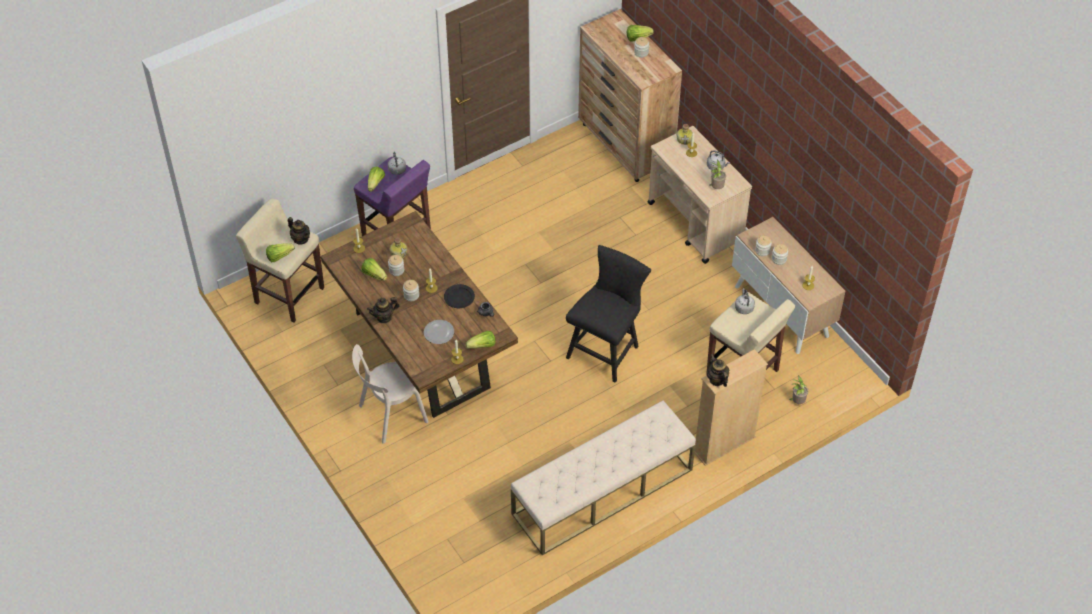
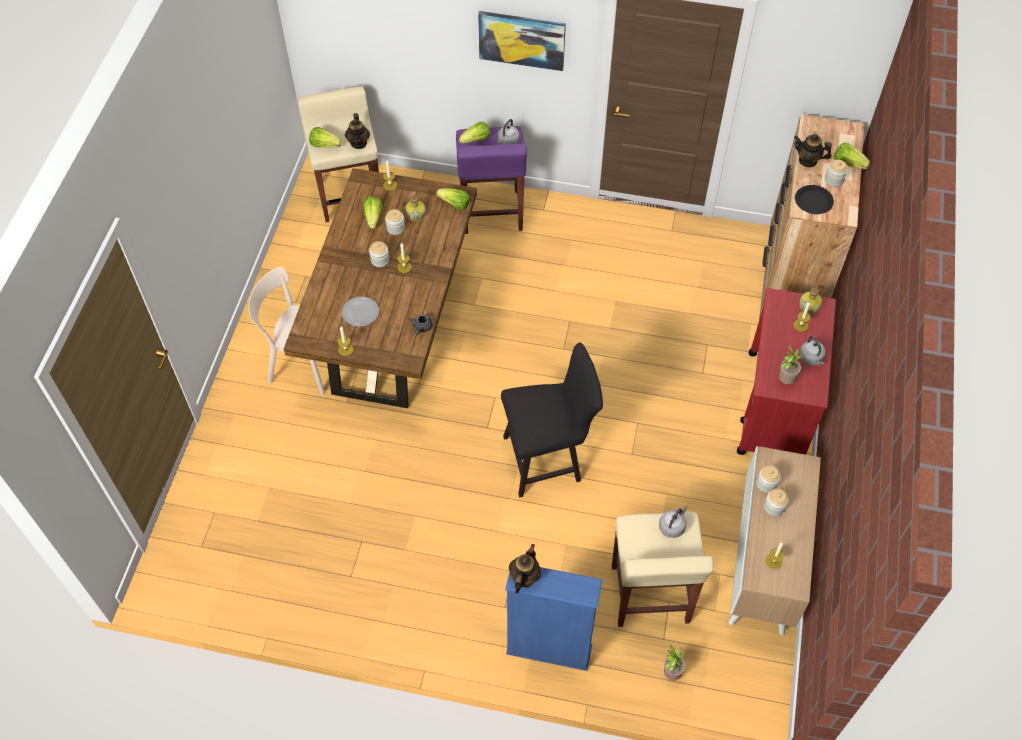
camera: 45 degrees right, 5 degrees up
teapot [367,297,399,323] -> teapot moved to [794,134,832,167]
black plate [444,284,475,308] -> black plate moved to [795,185,834,214]
lettuce [466,331,495,349] -> lettuce moved to [436,188,470,210]
beige bench [511,401,696,555] -> none
beige cart [648,126,752,264] -> red cart [737,288,836,455]
beige bookcase [695,349,768,466] -> blue bookcase [505,567,603,671]
none -> picture [478,11,566,71]

